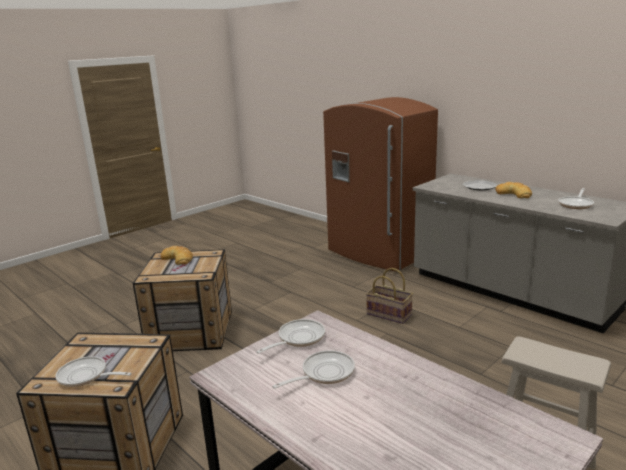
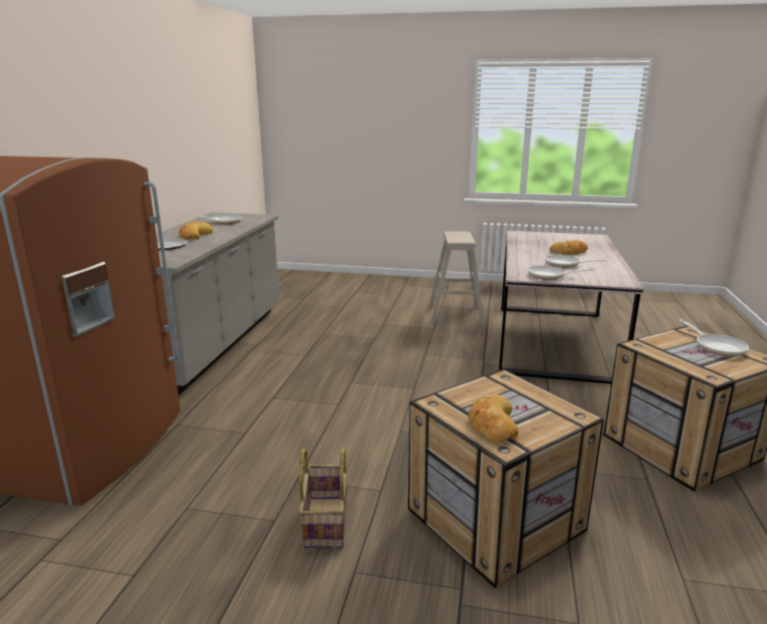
camera: 125 degrees left, 0 degrees up
basket [366,268,413,324] -> basket moved to [299,449,347,548]
none -> bread [549,240,588,255]

